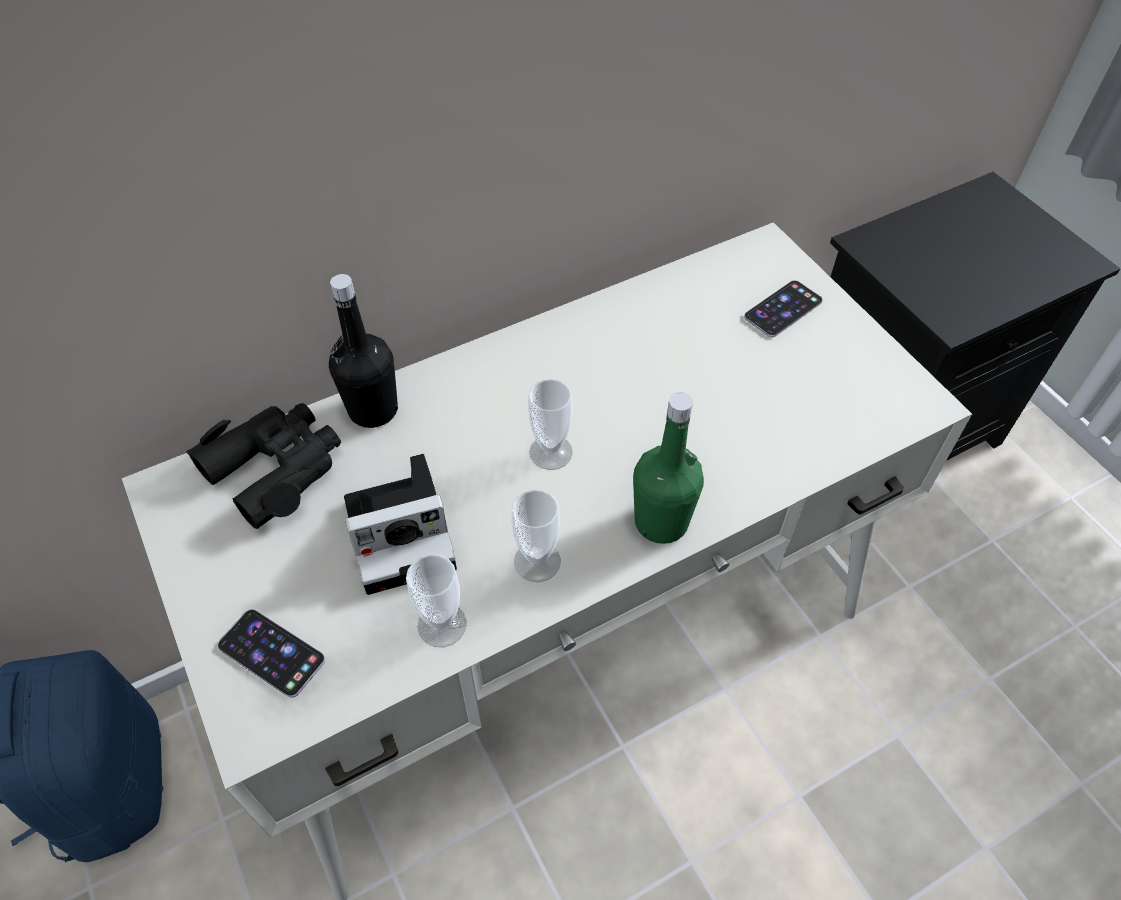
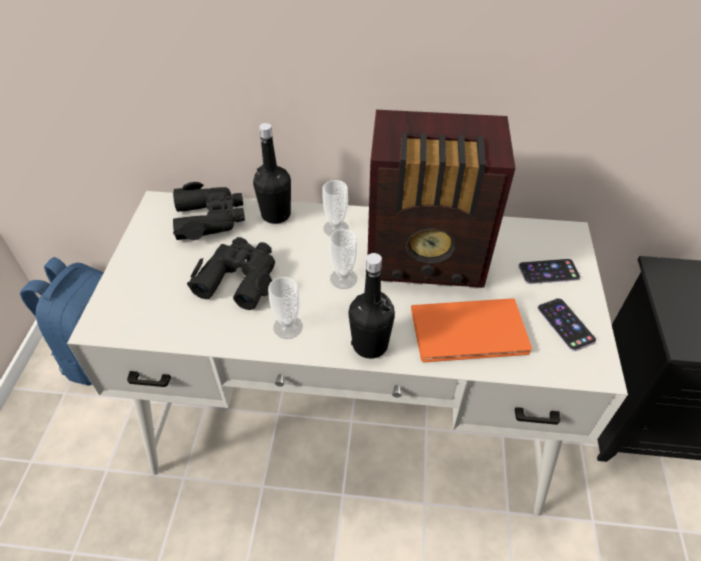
camera: 35 degrees right, 5 degrees down
phone [217,609,325,698] -> phone moved to [537,298,597,351]
camera [344,454,457,595] -> black binoculars [187,237,275,310]
cup [406,554,467,647] -> cup moved to [323,180,349,236]
green bottle [633,392,704,544] -> black bottle [348,253,395,359]
none -> radio [368,110,516,288]
none -> orange book [411,298,532,362]

